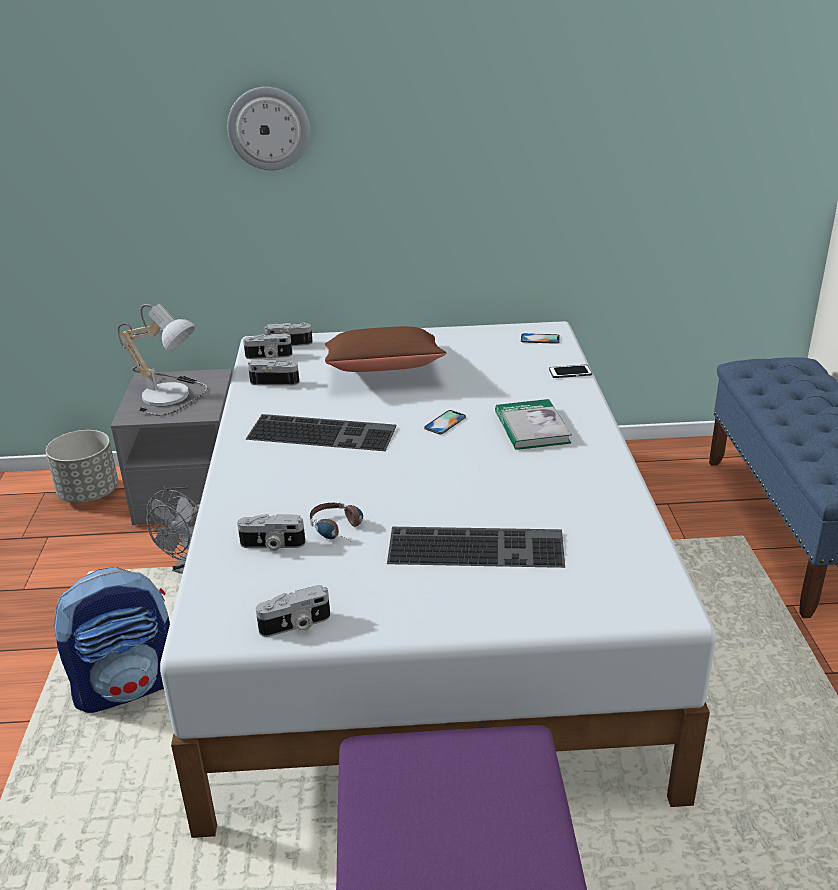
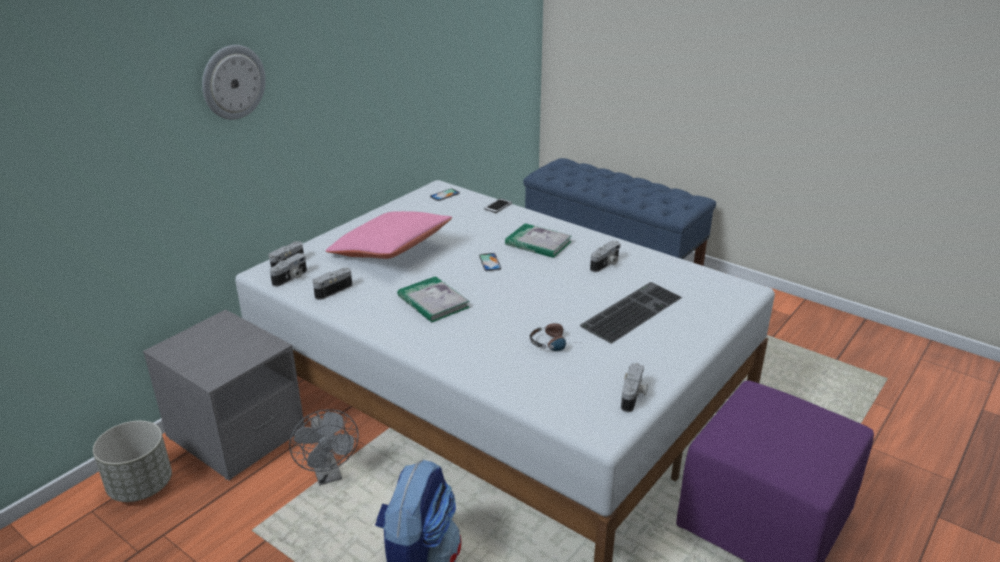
camera: 50 degrees left, 0 degrees up
table lamp [118,303,208,416] -> none
camera [237,514,306,551] -> camera moved to [590,241,621,272]
keyboard [245,414,396,451] -> book [397,276,470,322]
brown pillow [325,326,447,372] -> pink pillow [325,211,452,259]

